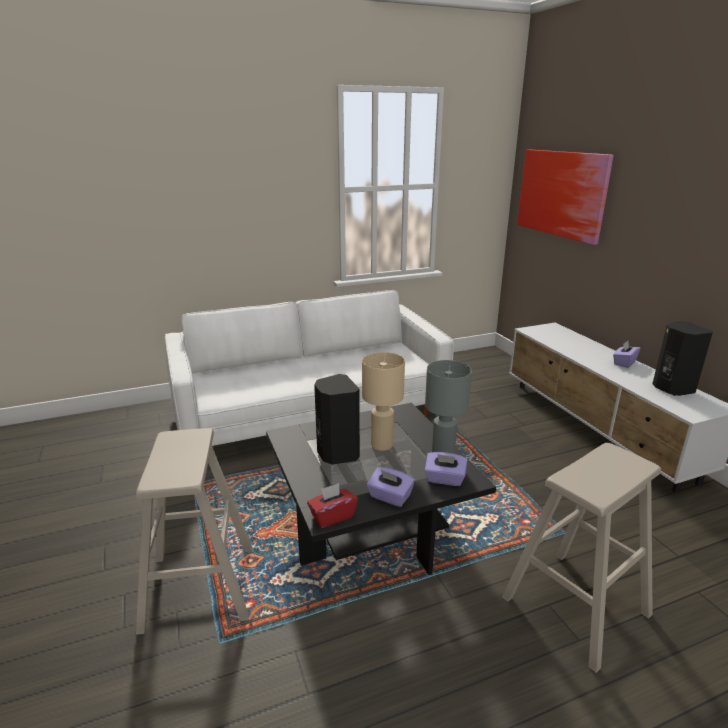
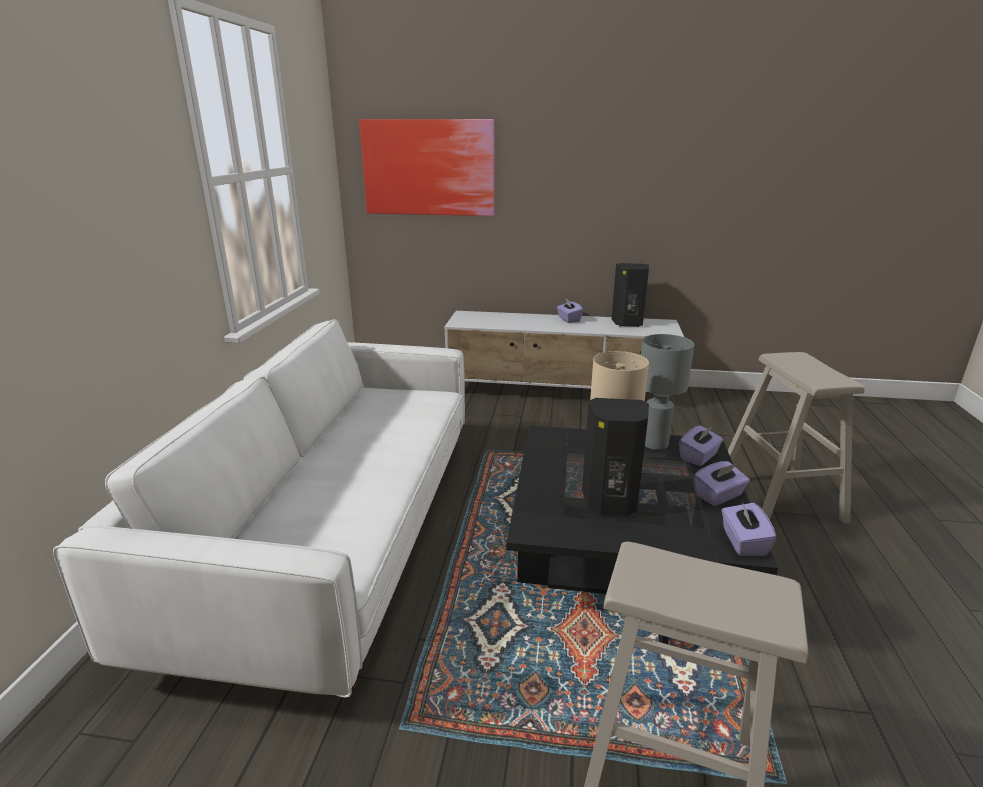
camera: 60 degrees left, 0 degrees up
red tissue box [307,483,358,528] -> purple tissue box [722,502,777,556]

